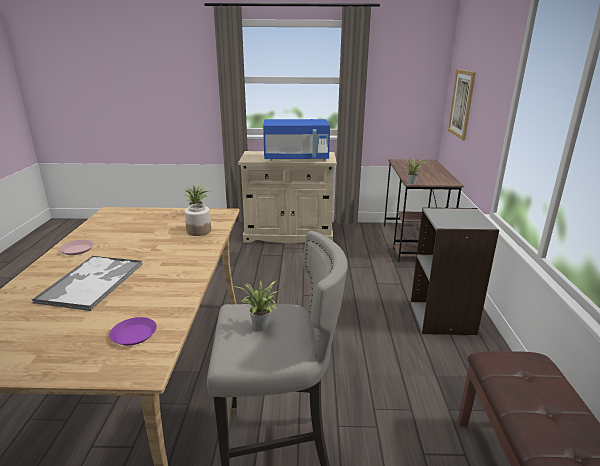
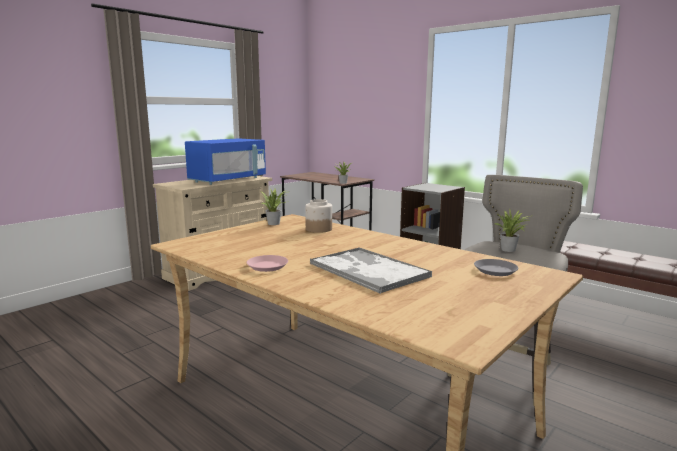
camera: 50 degrees left, 10 degrees down
purple plate [109,317,157,345] -> grey plate [474,259,518,276]
picture [448,69,476,141] -> none

